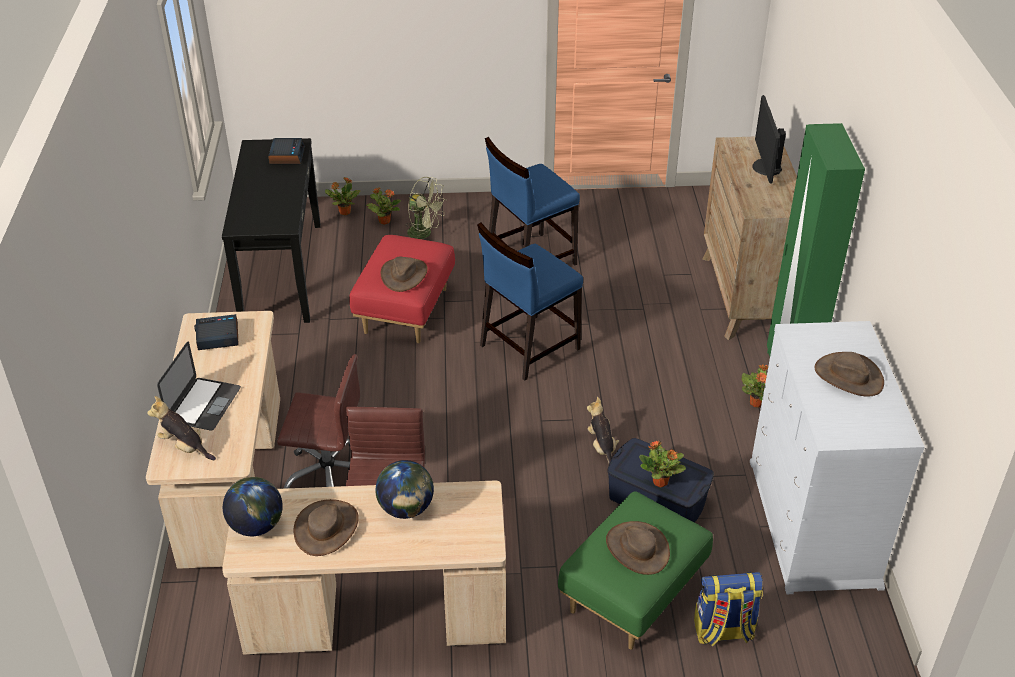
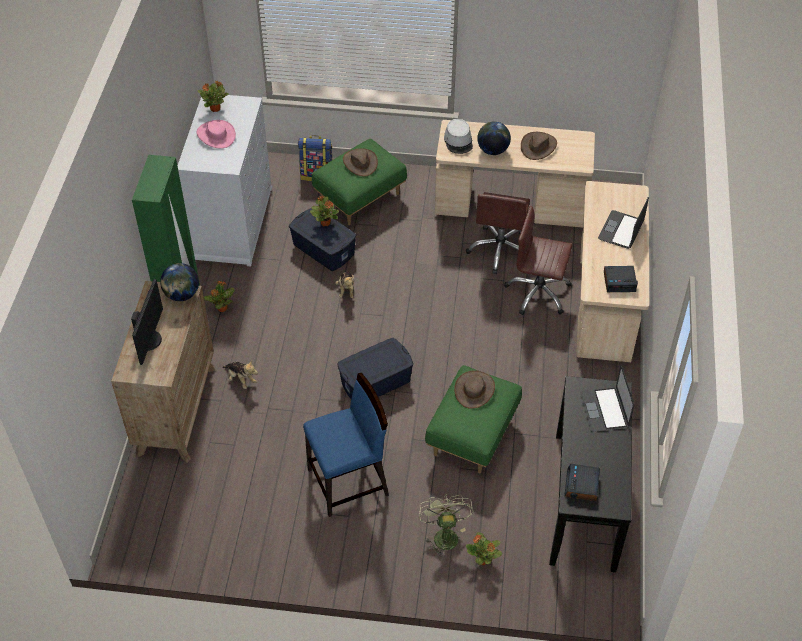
camera: 170 degrees left, 10 degrees up
plush toy [147,396,216,460] -> plush toy moved to [223,360,258,389]
globe [223,477,283,536] -> globe moved to [160,263,199,301]
potted plant [325,177,360,215] -> potted plant moved to [197,81,229,112]
red ottoman [349,235,455,343] -> green ottoman [425,365,522,473]
green fan [406,177,446,239] -> green fan turned 45 degrees clockwise [419,494,473,557]
blue chair [477,223,583,381] -> blue storage box [337,338,413,399]
brown hat [815,352,884,397] -> pink hat [197,120,236,148]
none -> grey hat [444,119,473,154]
none -> laptop [580,366,634,432]

